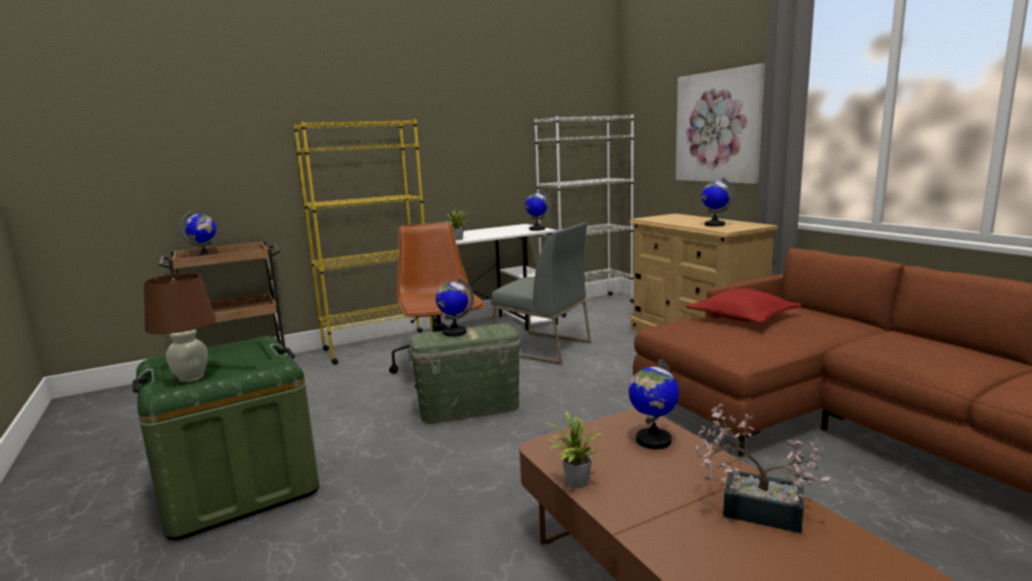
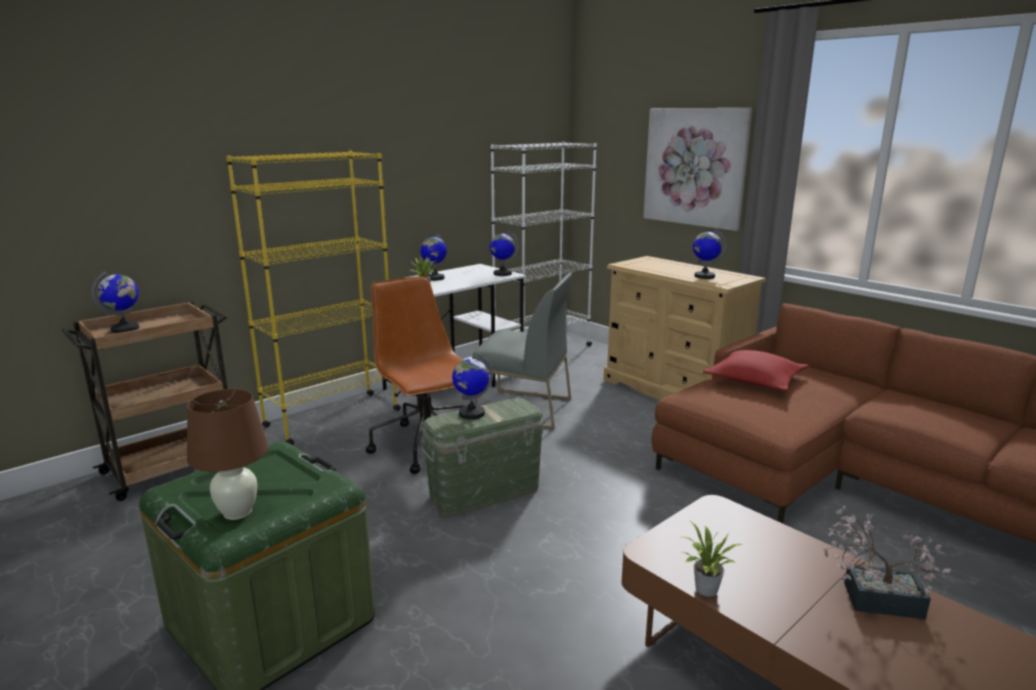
camera: 15 degrees left, 5 degrees up
globe [628,359,679,449] -> globe moved to [420,233,447,281]

